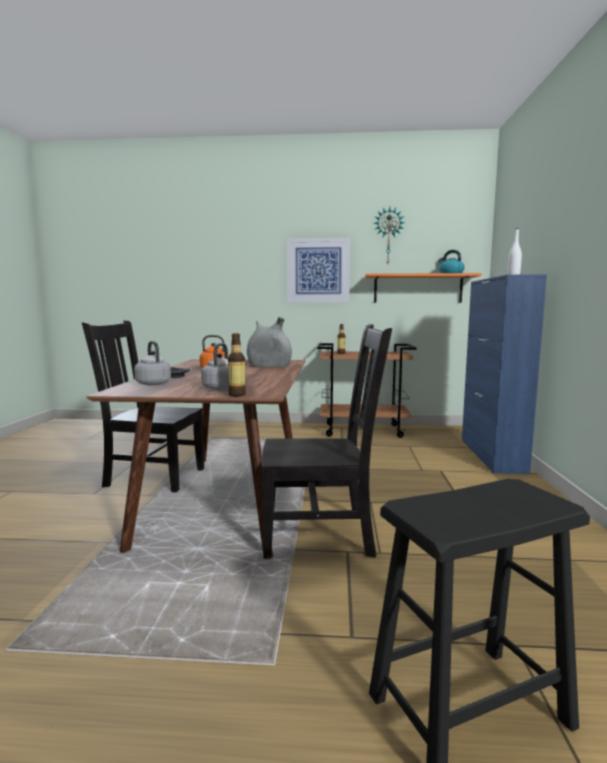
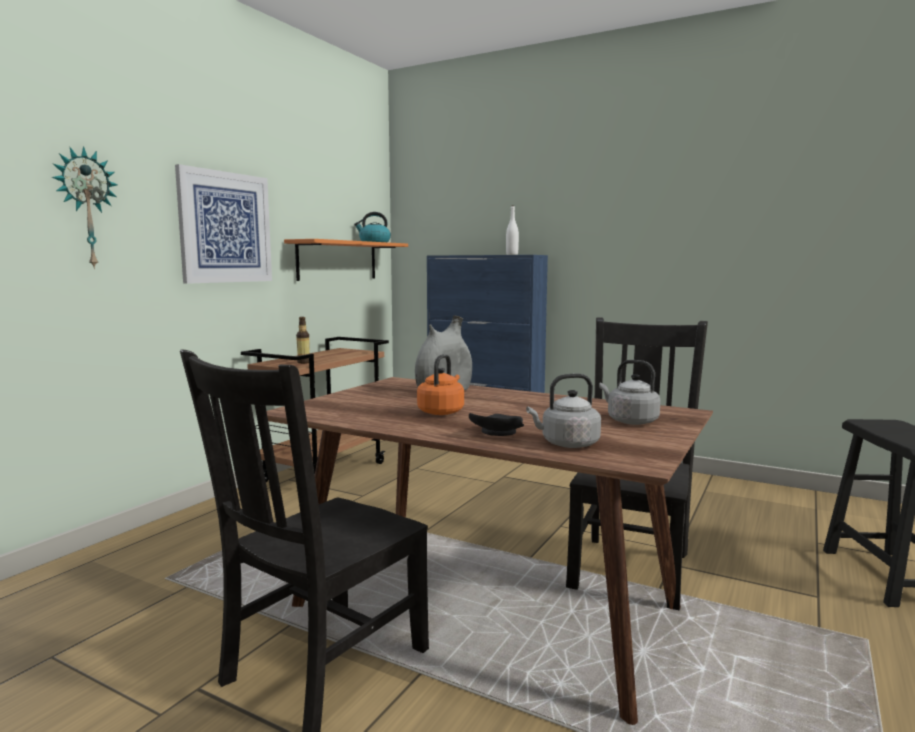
camera: 65 degrees left, 0 degrees up
bottle [228,333,246,396] -> none
wall clock [374,207,405,263] -> wall clock moved to [52,146,118,269]

